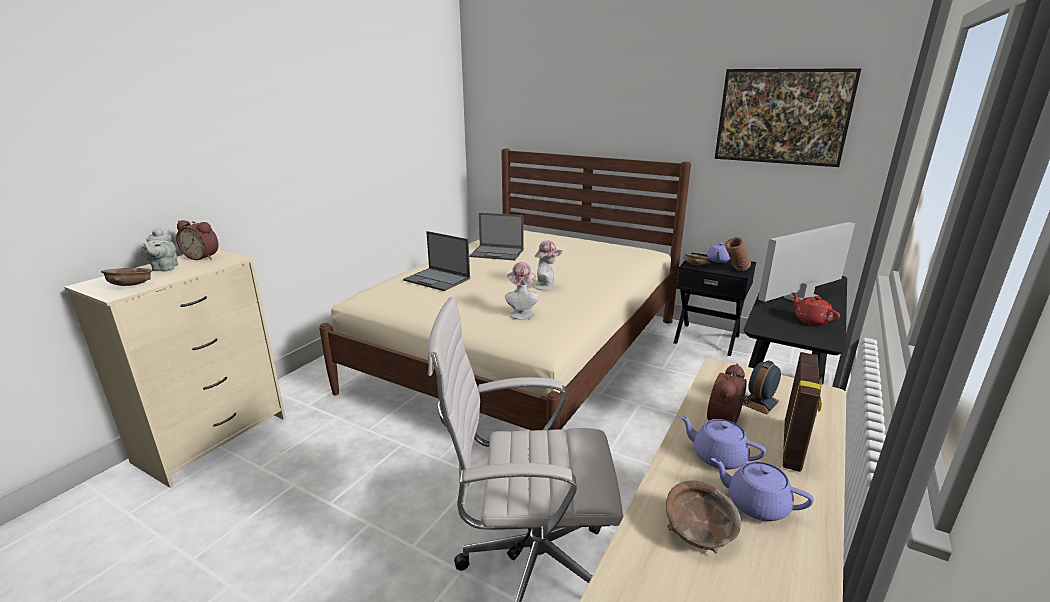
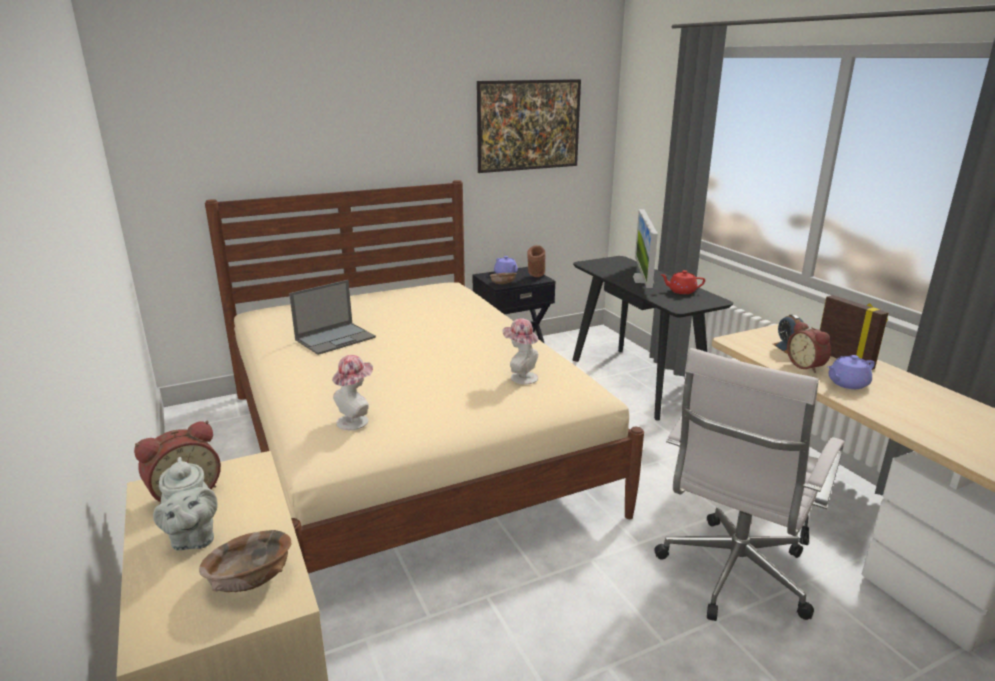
camera: 55 degrees left, 0 degrees up
grey teapot [141,228,178,271] -> grey teapot turned 45 degrees clockwise [153,457,217,551]
laptop [403,231,470,291] -> none
hat [533,240,562,290] -> hat moved to [332,355,373,430]
brown bowl [666,480,741,553] -> none
purple teapot [711,458,814,521] -> none

